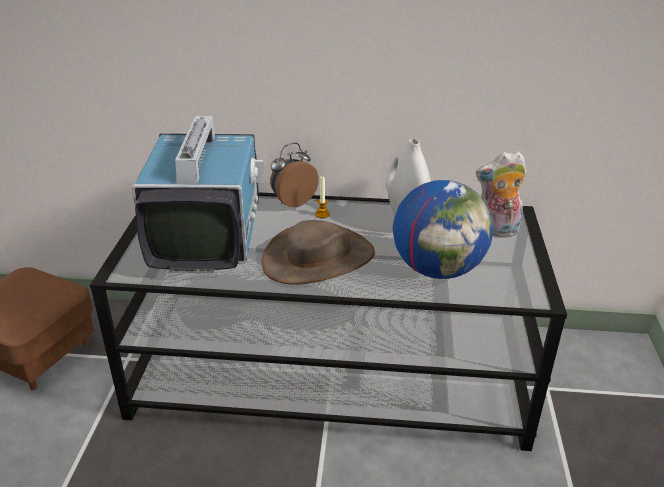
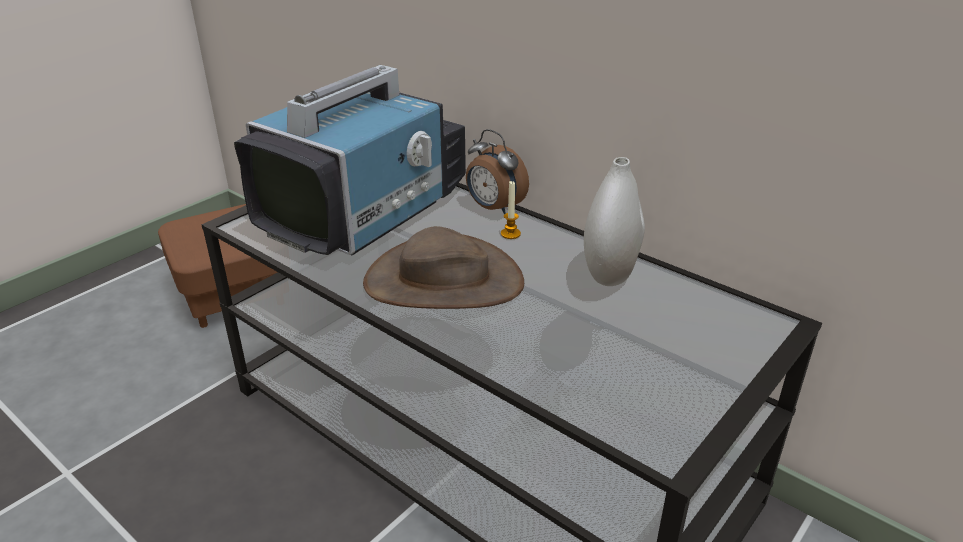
camera: 35 degrees right, 0 degrees up
alarm clock [270,142,319,207] -> alarm clock turned 135 degrees counterclockwise [466,129,529,214]
globe [393,180,493,279] -> none
plush toy [476,151,527,237] -> none

